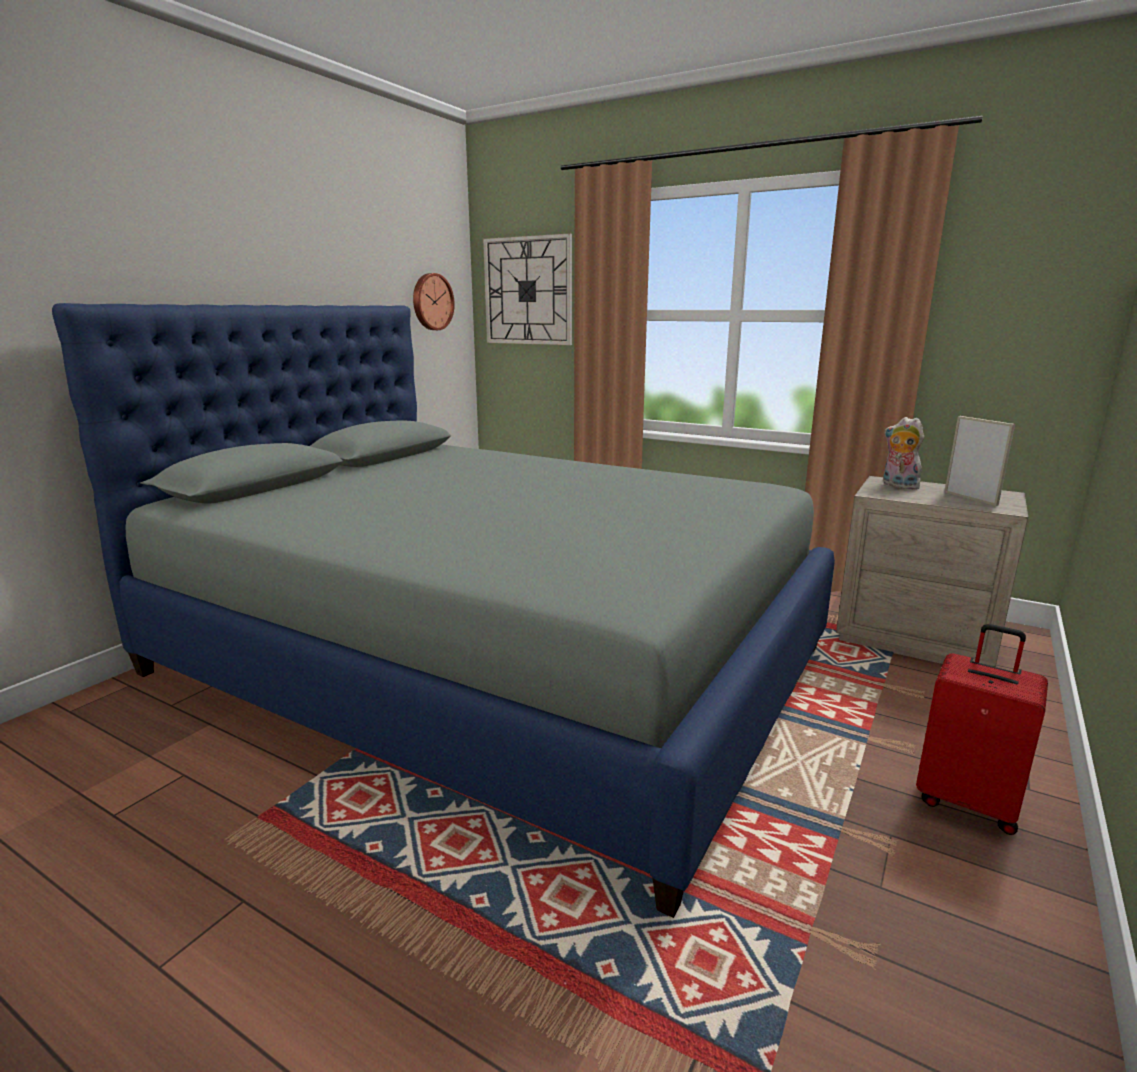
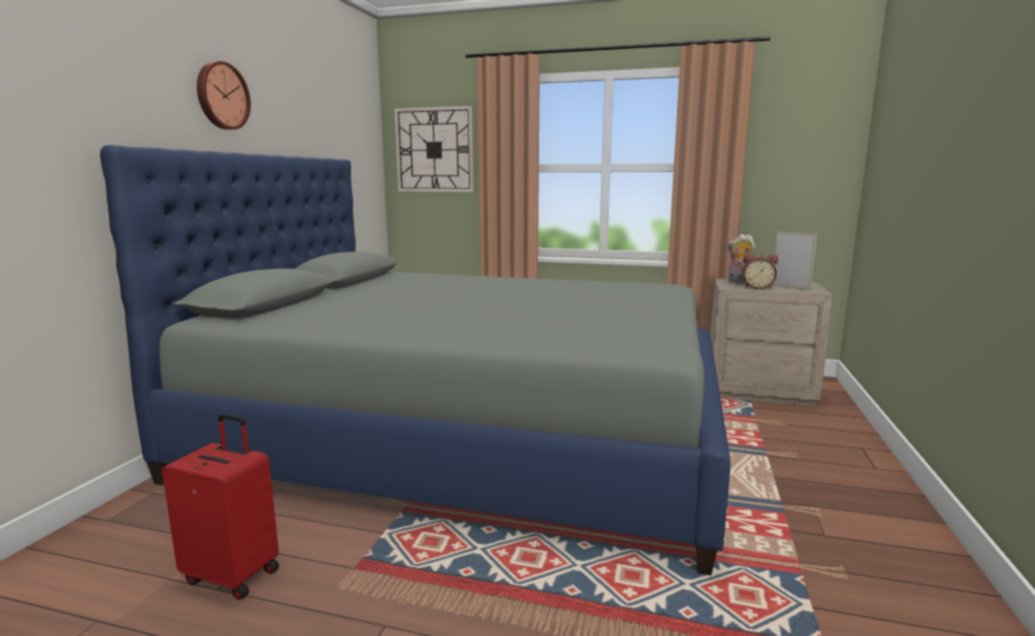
camera: 15 degrees left, 5 degrees down
wall clock [413,273,455,330] -> wall clock moved to [197,61,251,130]
red suitcase [916,624,1048,835] -> red suitcase moved to [162,413,279,600]
none -> alarm clock [742,254,778,289]

